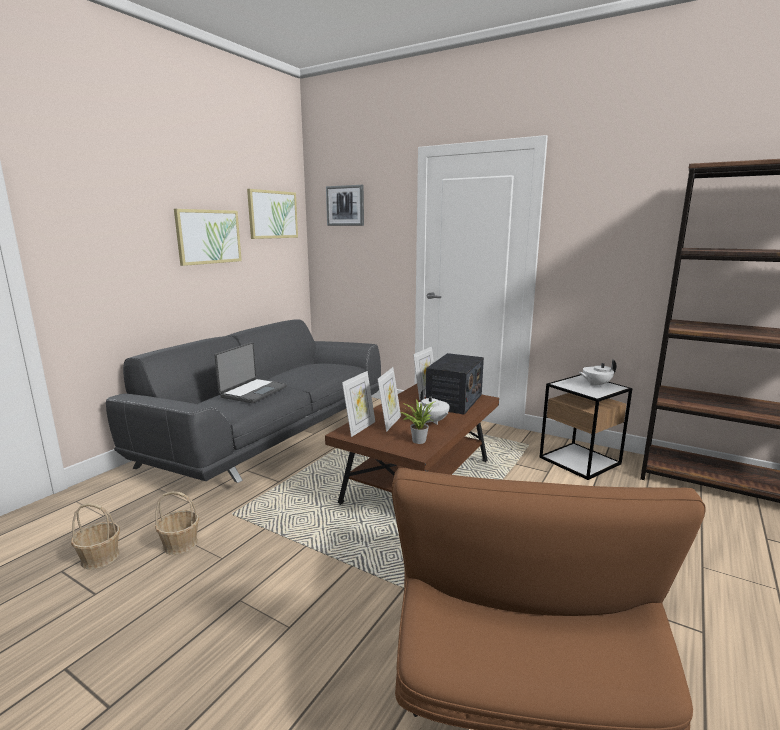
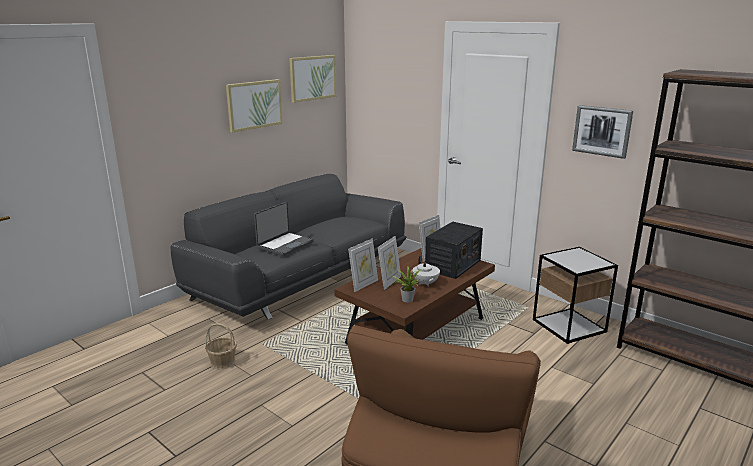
camera: 10 degrees right, 5 degrees up
basket [71,503,120,569] -> none
picture [326,185,364,226] -> picture moved to [572,105,633,159]
white teapot [579,359,616,387] -> none

